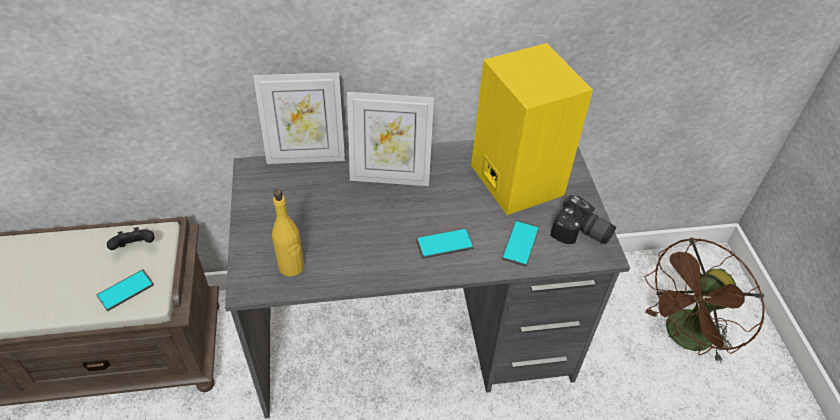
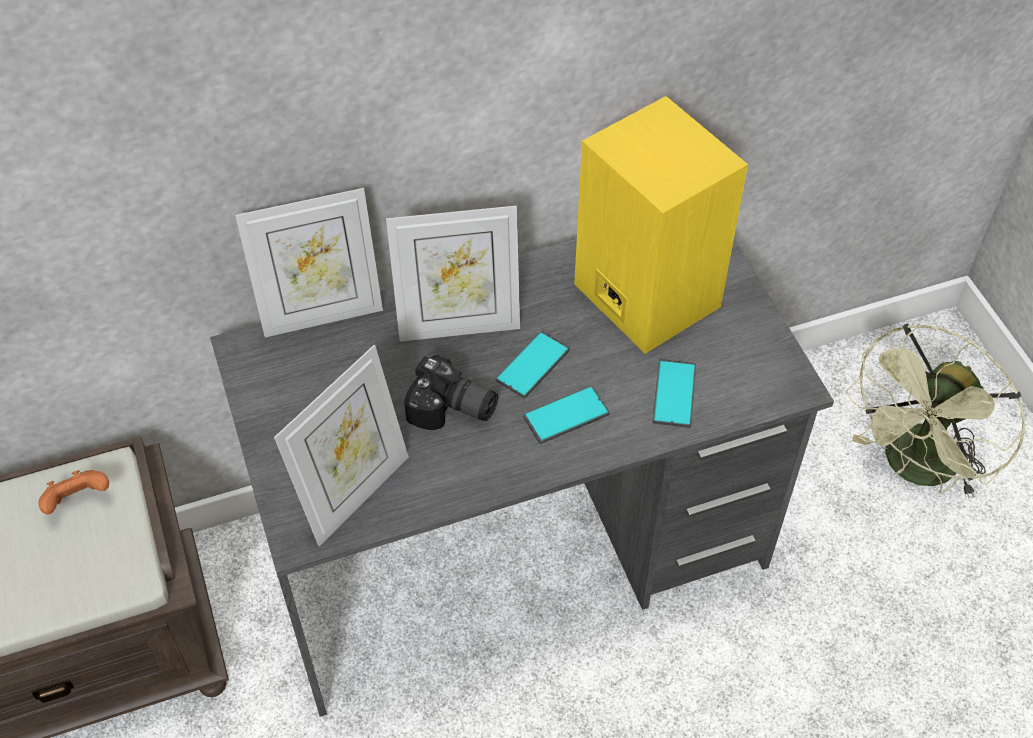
camera: 10 degrees left, 5 degrees up
phone [97,269,154,311] -> phone moved to [496,331,570,398]
black game controller [107,227,155,250] -> orange game controller [38,470,109,514]
yellow bottle [272,189,304,277] -> picture frame [274,345,409,547]
camera [550,195,616,244] -> camera moved to [404,355,498,430]
brown fan [645,237,765,364] -> green fan [846,324,1025,498]

